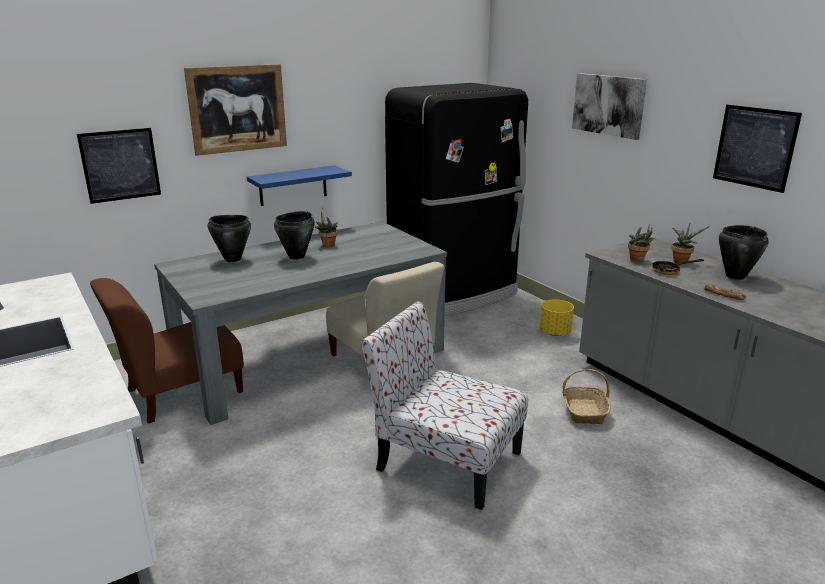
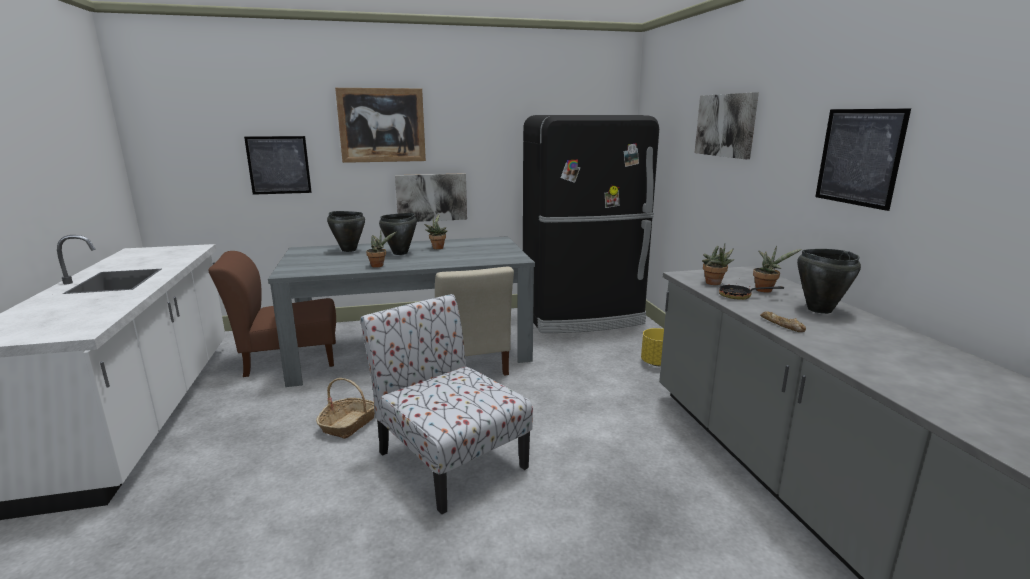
camera: 20 degrees right, 5 degrees down
blue shelf [247,165,352,206] -> picture [395,173,467,222]
basket [562,369,611,424] -> basket moved to [316,378,375,439]
none -> potted plant [366,231,396,268]

